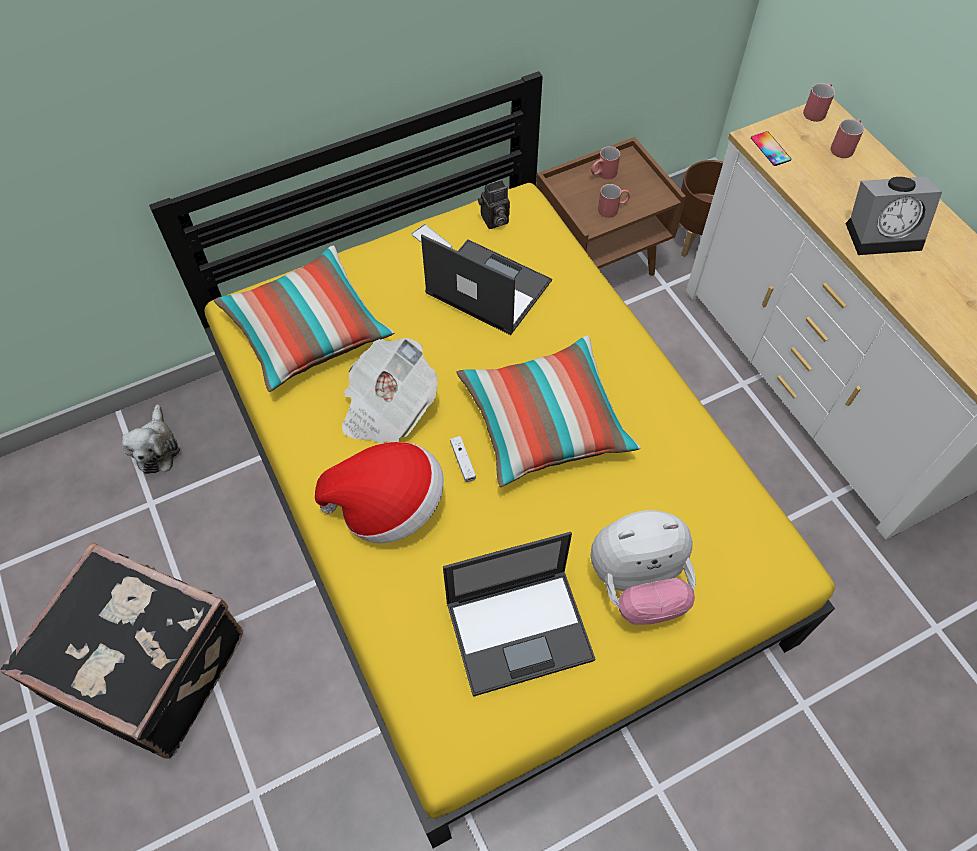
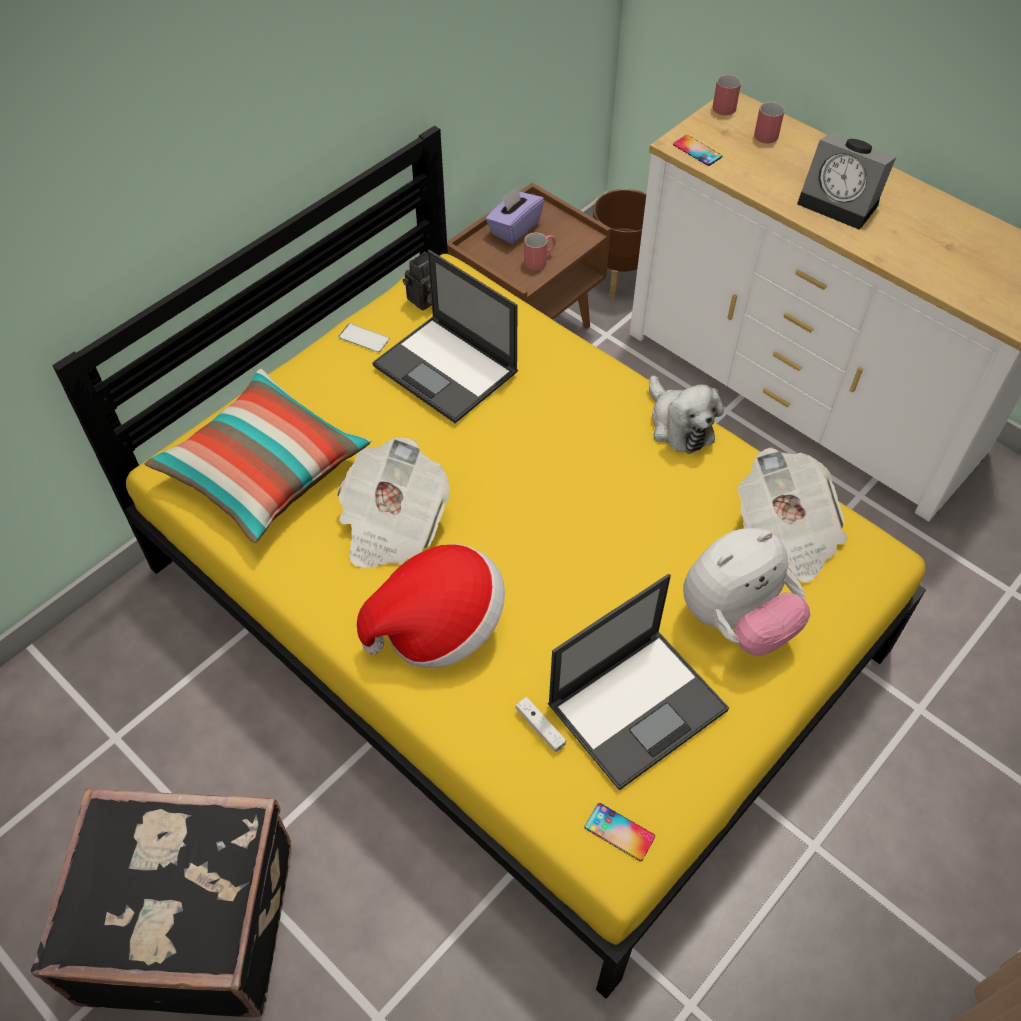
camera: 20 degrees left, 5 degrees down
plush toy [122,404,180,474] -> plush toy moved to [649,375,724,454]
laptop [421,235,552,335] -> laptop turned 150 degrees counterclockwise [372,250,518,423]
white game controller [450,436,476,482] -> white game controller moved to [516,697,566,752]
pillow [456,335,641,487] -> none
red mug [591,146,620,180] -> purple tissue box [485,186,544,244]
alarm clock [845,177,942,255] -> alarm clock turned 60 degrees clockwise [797,133,896,230]
none -> phone [585,803,655,861]
none -> newspaper [738,447,848,583]

